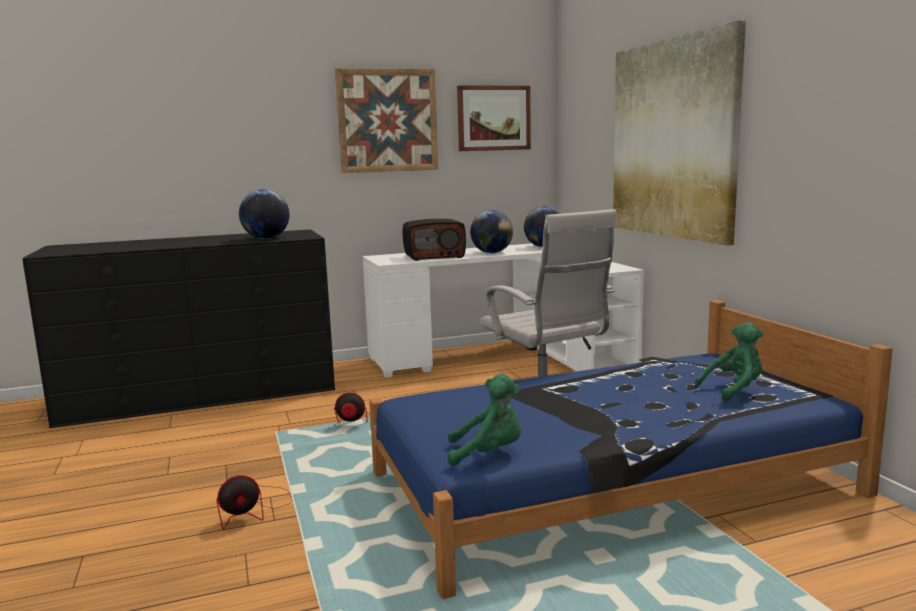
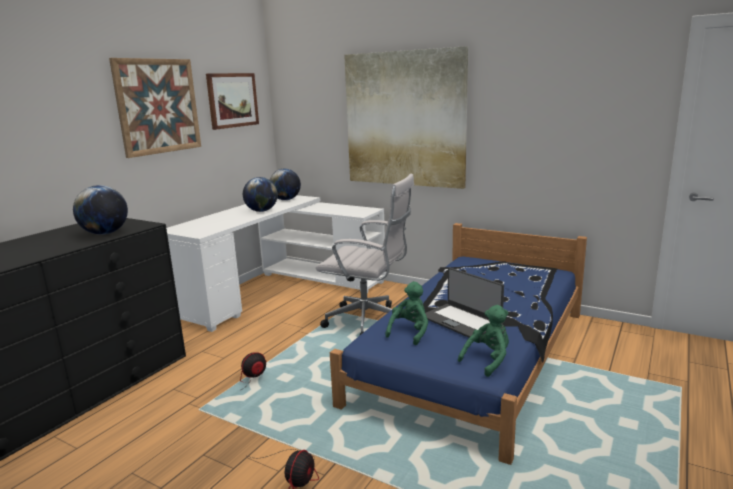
camera: 40 degrees left, 5 degrees up
radio [403,219,466,261] -> none
green plush toy [694,322,764,402] -> green plush toy moved to [385,281,428,345]
none -> laptop [425,267,504,338]

